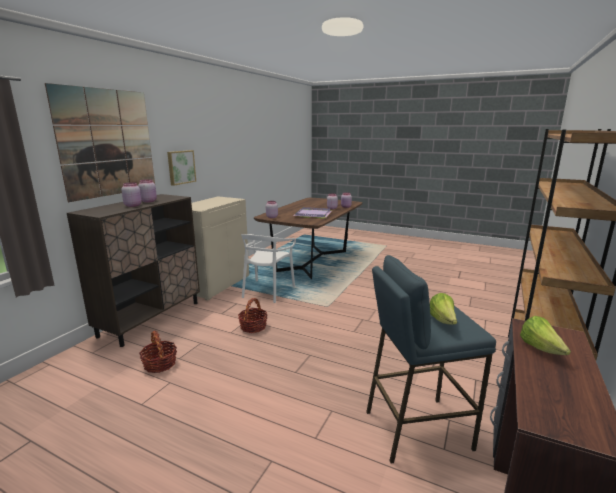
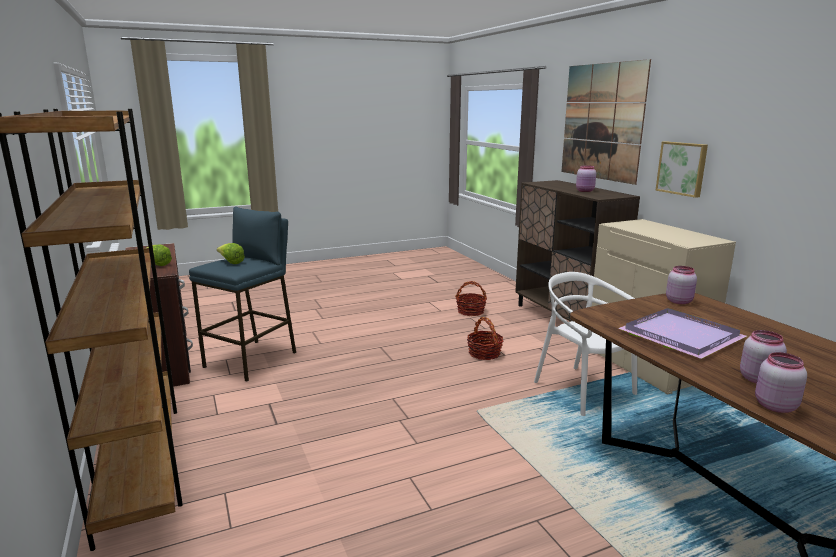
camera: 130 degrees right, 0 degrees up
pink jar [122,183,142,207] -> none

